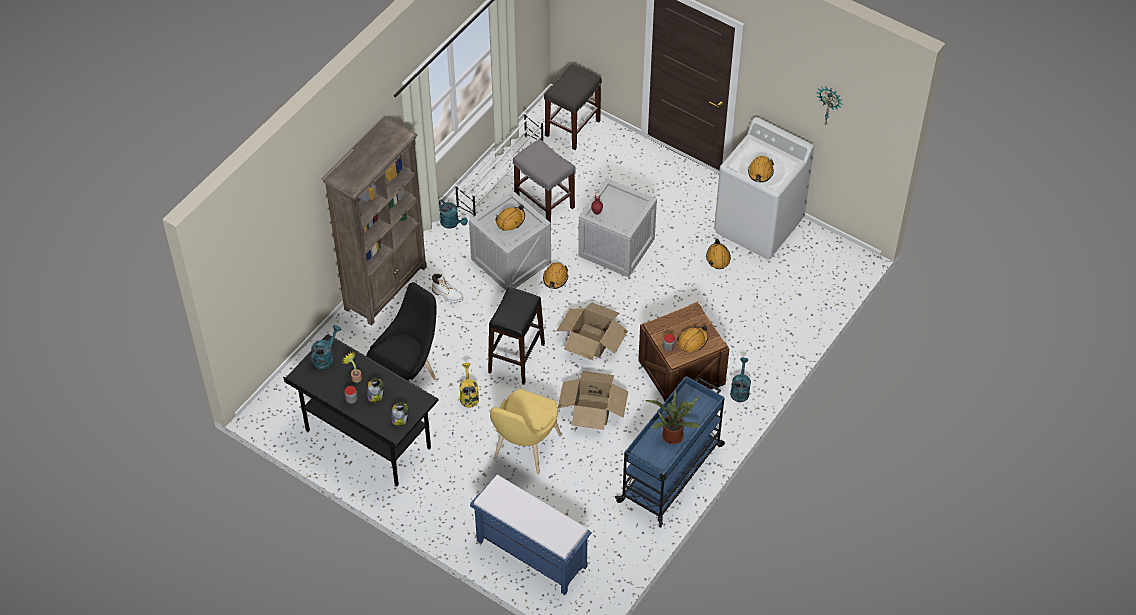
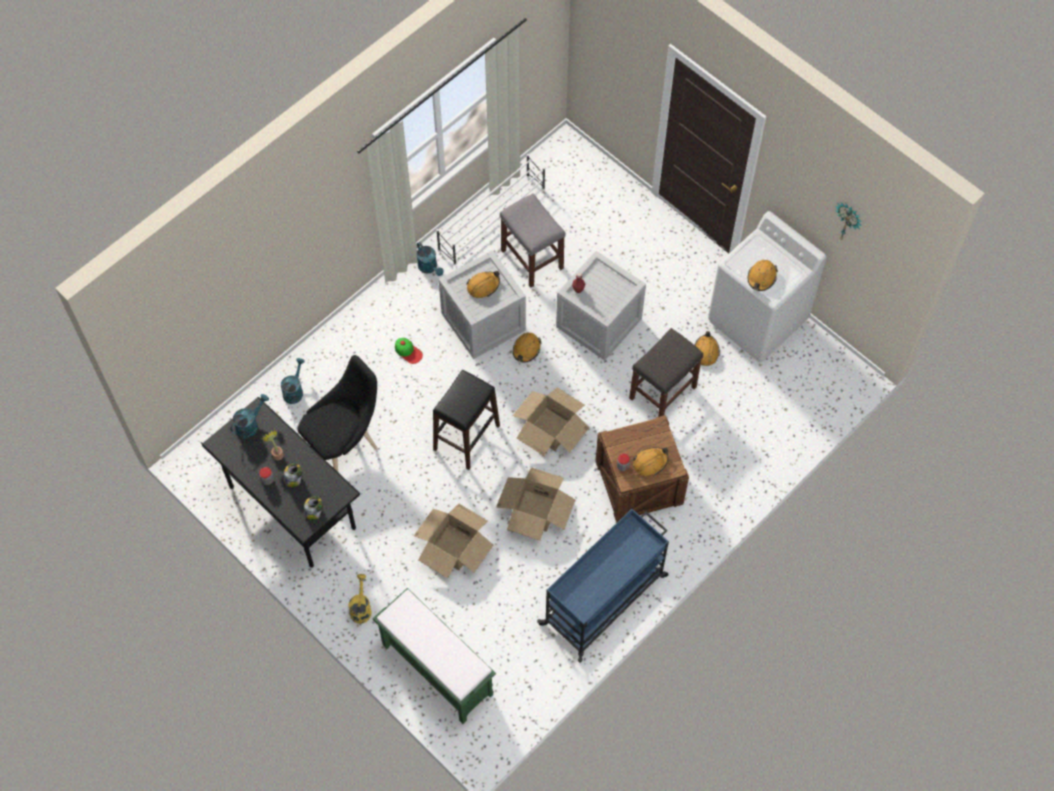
camera: 10 degrees right, 10 degrees up
brown bookcase [323,118,427,326] -> none
white boot [432,274,464,303] -> cap [395,338,423,364]
yellow watering can [459,363,479,408] -> yellow watering can moved to [349,574,372,624]
blue bench [470,475,592,595] -> green bench [373,588,496,724]
yellow chair [490,389,562,474] -> cardboard box [414,504,493,578]
grey stool [544,64,602,150] -> grey stool moved to [629,328,703,417]
potted plant [646,389,700,444] -> none
turquoise watering can [730,358,751,402] -> turquoise watering can moved to [281,358,305,404]

